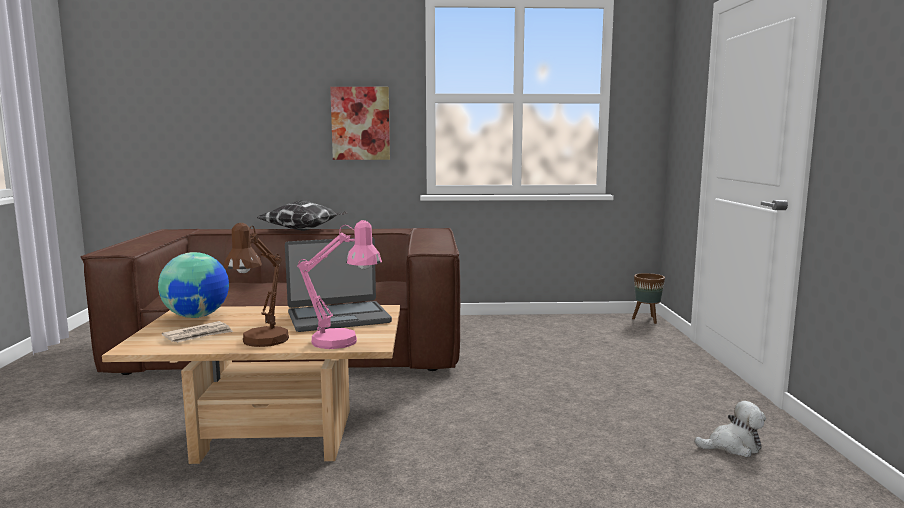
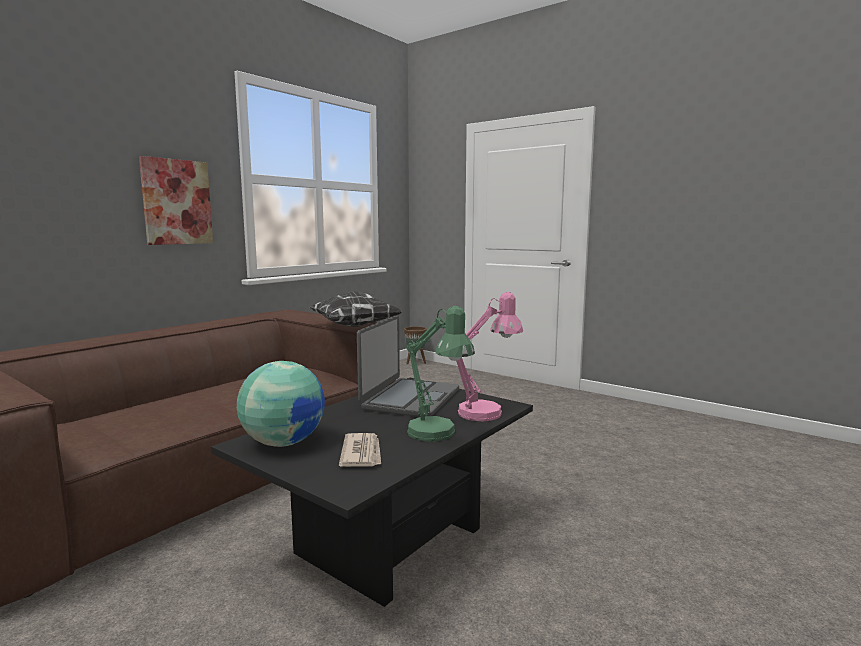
camera: 50 degrees left, 0 degrees up
beige coffee table [102,305,400,464] -> black coffee table [211,378,533,607]
brown table lamp [224,223,289,347] -> green table lamp [406,306,475,442]
pillow [256,200,349,231] -> pillow moved to [310,291,401,327]
plush toy [694,401,766,457] -> none

